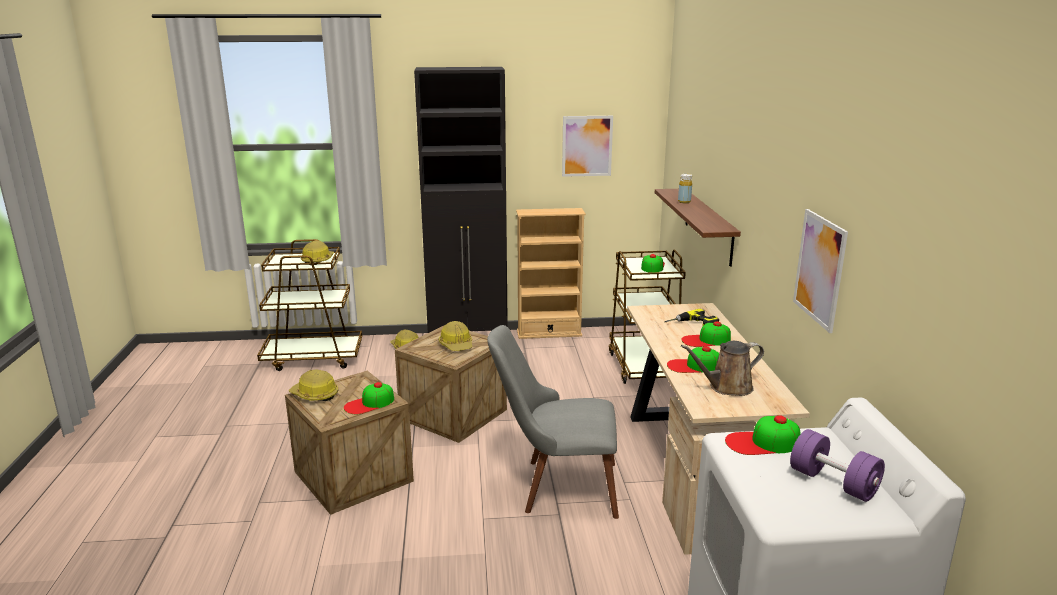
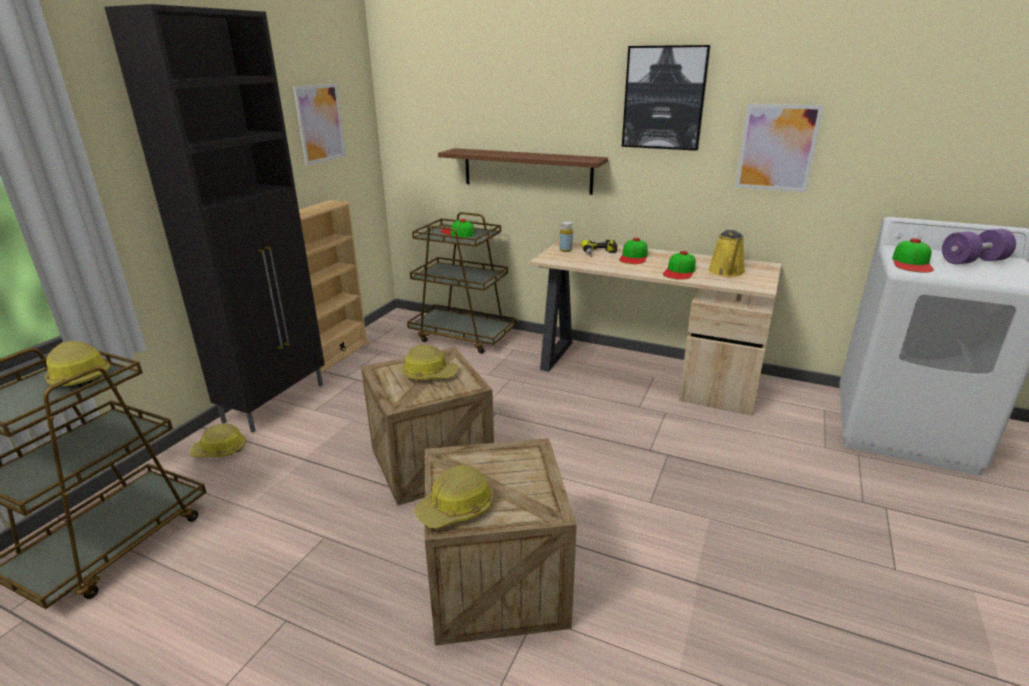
camera: 60 degrees left, 5 degrees up
cap [344,382,394,414] -> none
grey chair [487,325,619,519] -> none
yellow bottle [678,174,692,203] -> yellow bottle moved to [559,221,573,252]
brown watering can [681,341,764,396] -> yellow watering can [708,229,746,277]
none -> picture [622,45,711,151]

